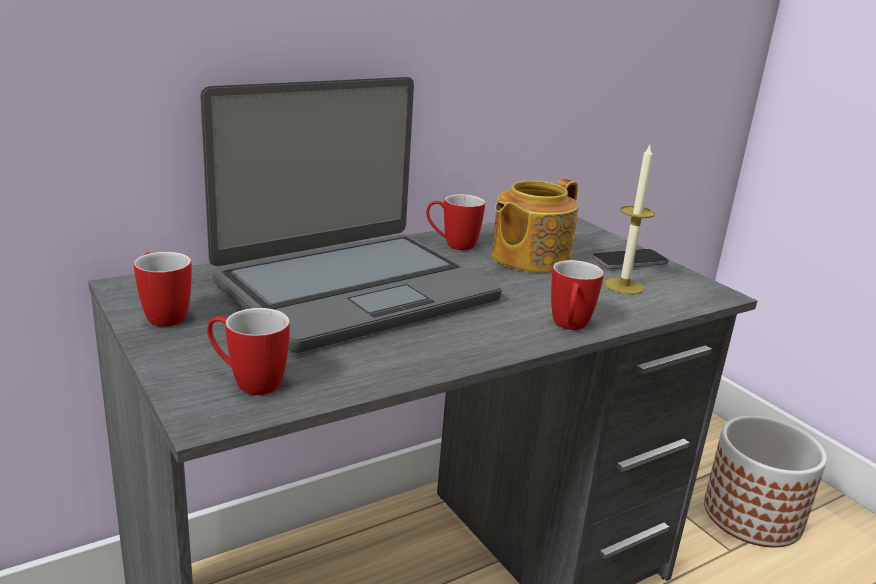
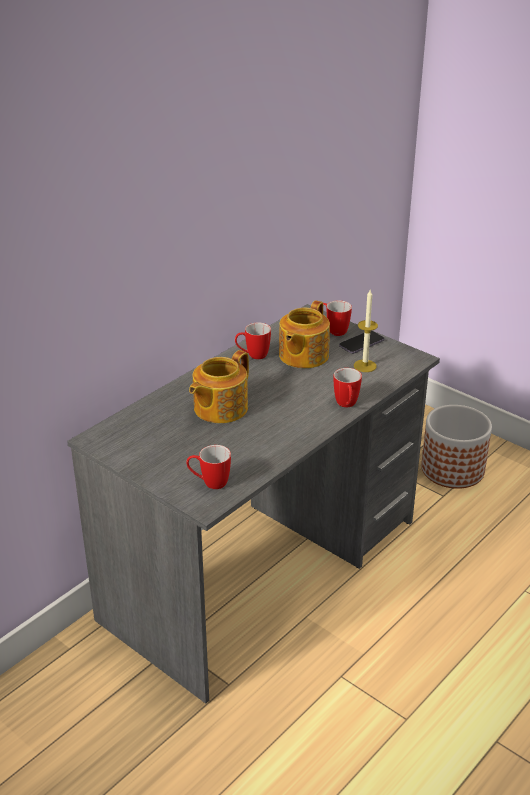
camera: 15 degrees left, 10 degrees up
mug [134,252,192,327] -> mug moved to [323,300,352,336]
laptop [200,77,502,353] -> teapot [189,350,249,423]

